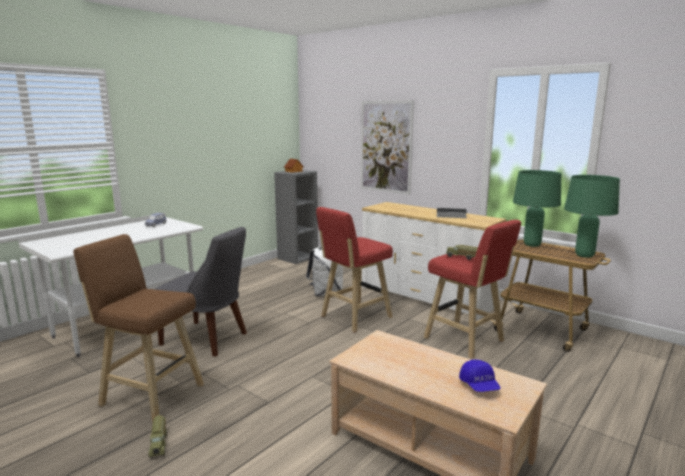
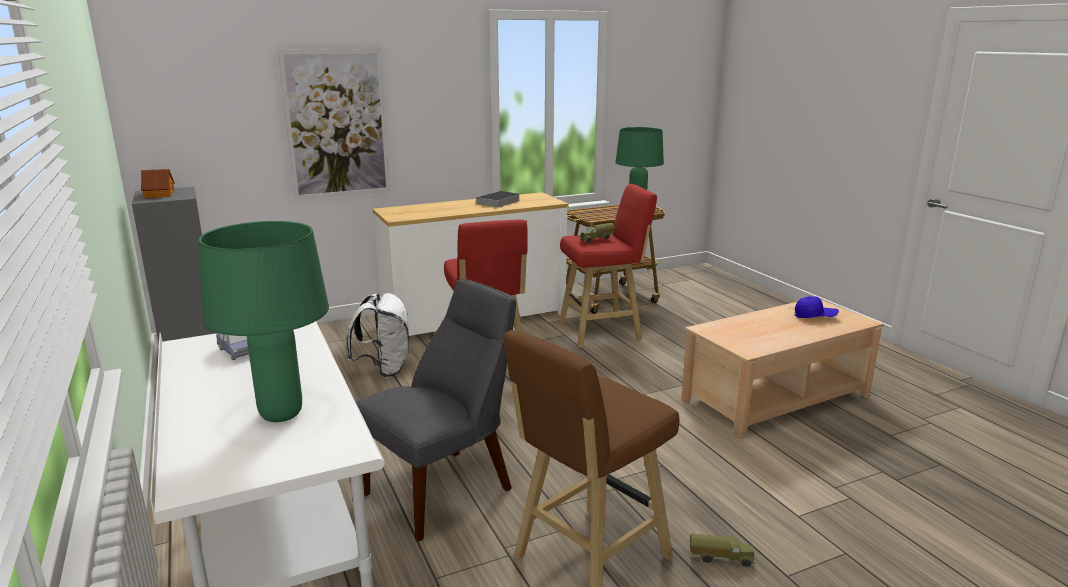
camera: 65 degrees left, 5 degrees up
green table lamp [513,170,561,247] -> green table lamp moved to [199,221,329,422]

